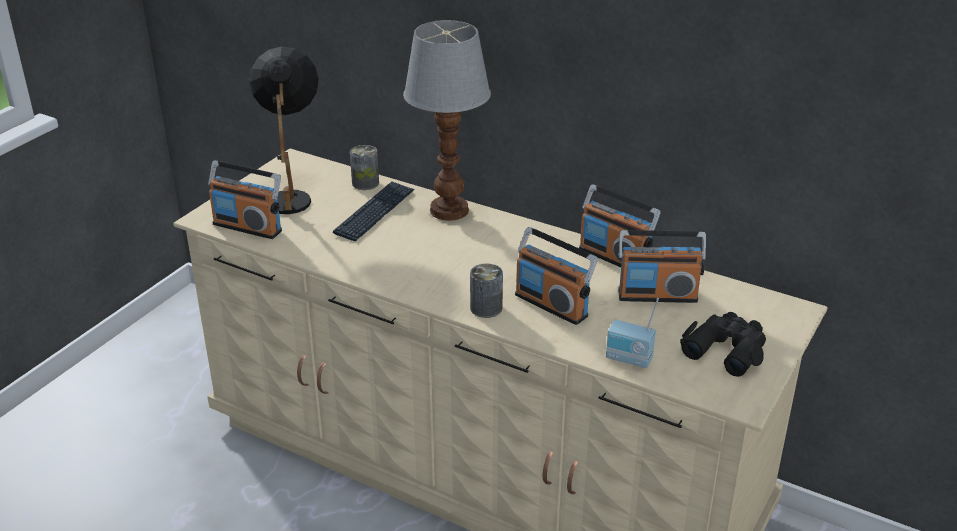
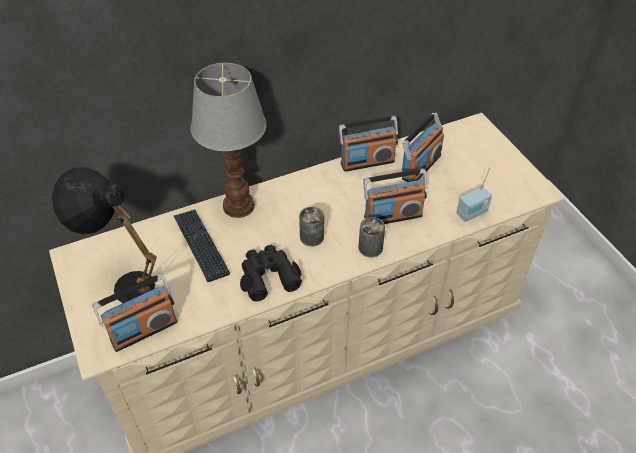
camera: 55 degrees left, 15 degrees up
can [350,145,379,190] -> can moved to [299,207,324,246]
black binoculars [680,312,766,377] -> black binoculars moved to [240,245,302,301]

